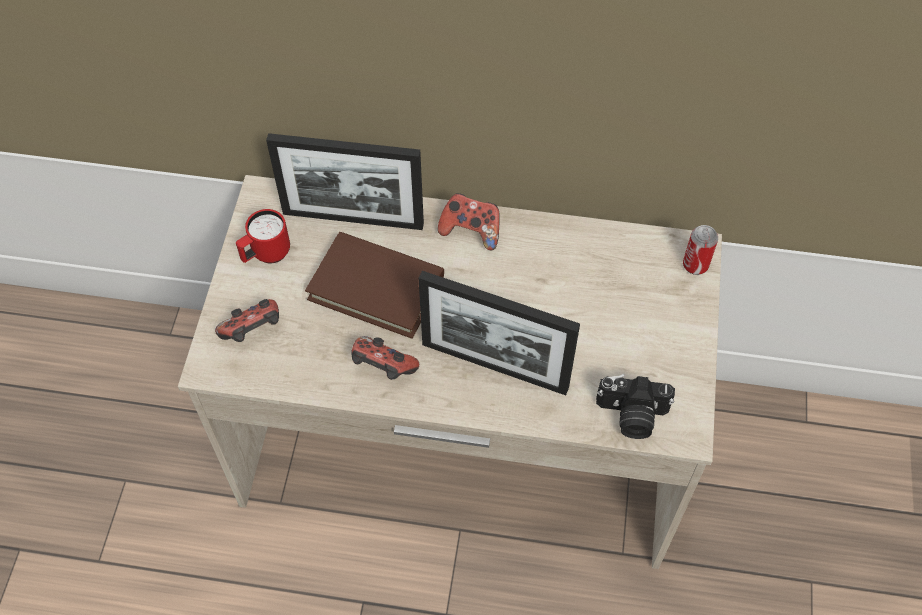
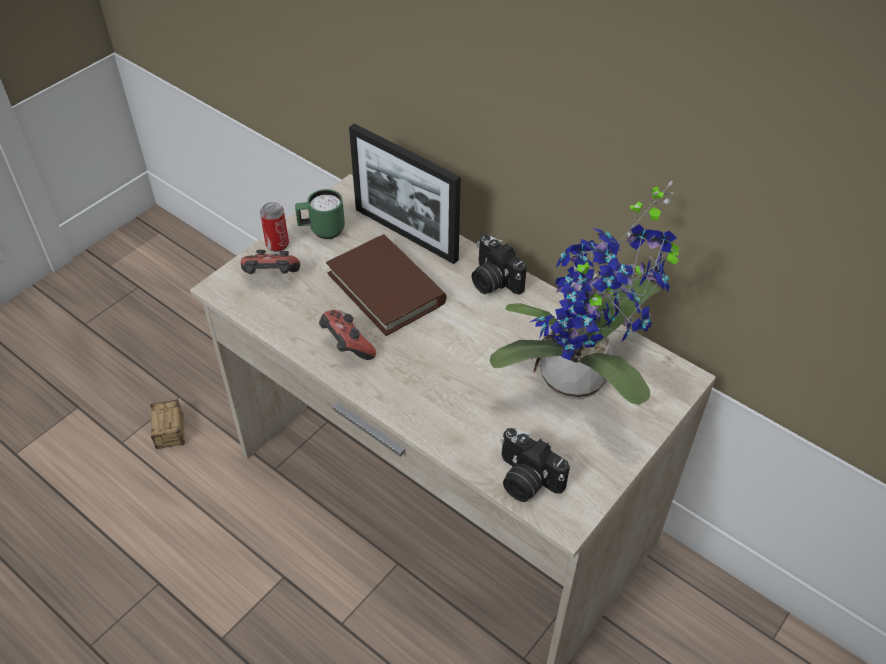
camera: 30 degrees right, 10 degrees down
red mug [236,209,290,263] -> green mug [295,189,345,239]
picture frame [419,271,580,395] -> none
game controller [438,193,499,251] -> camera [472,234,527,295]
can [683,225,718,275] -> can moved to [260,202,289,252]
none -> storage box [150,400,185,449]
none -> potted plant [490,181,679,405]

